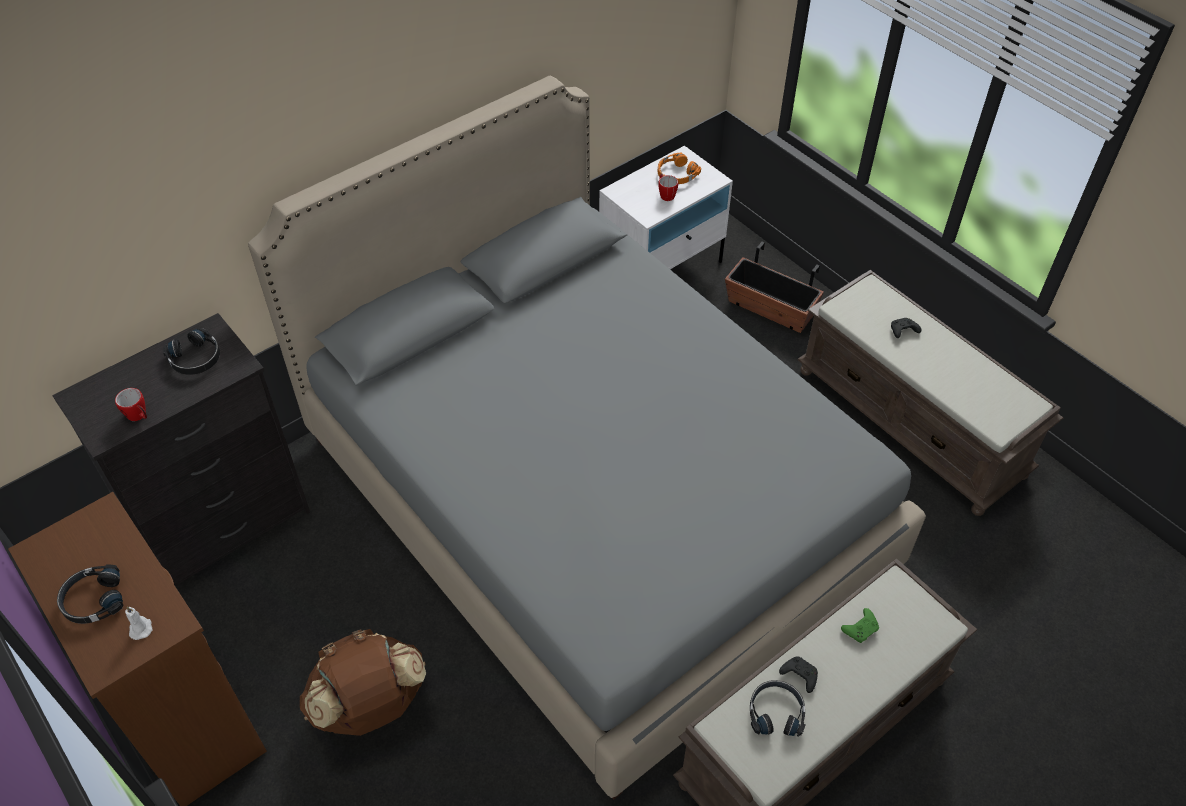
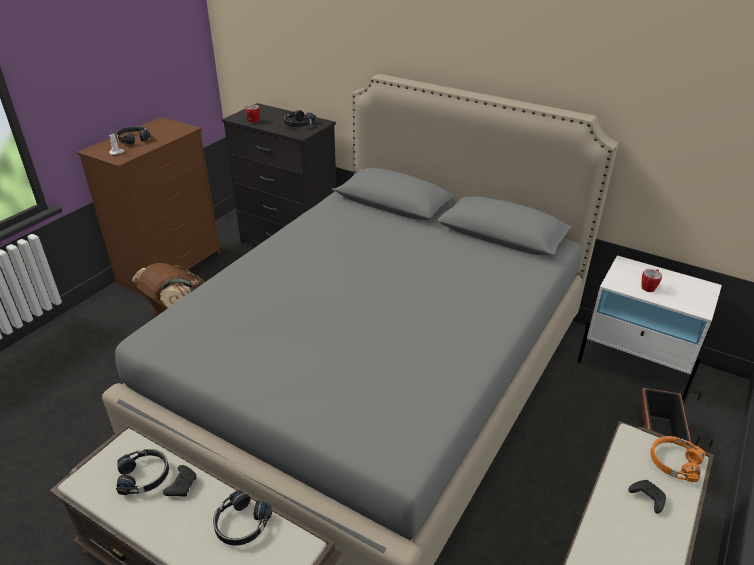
camera: 70 degrees right, 15 degrees down
orange headphones [658,152,701,184] -> orange headphones moved to [650,436,705,482]
green game controller [841,608,879,643] -> black headphones [213,490,272,545]

